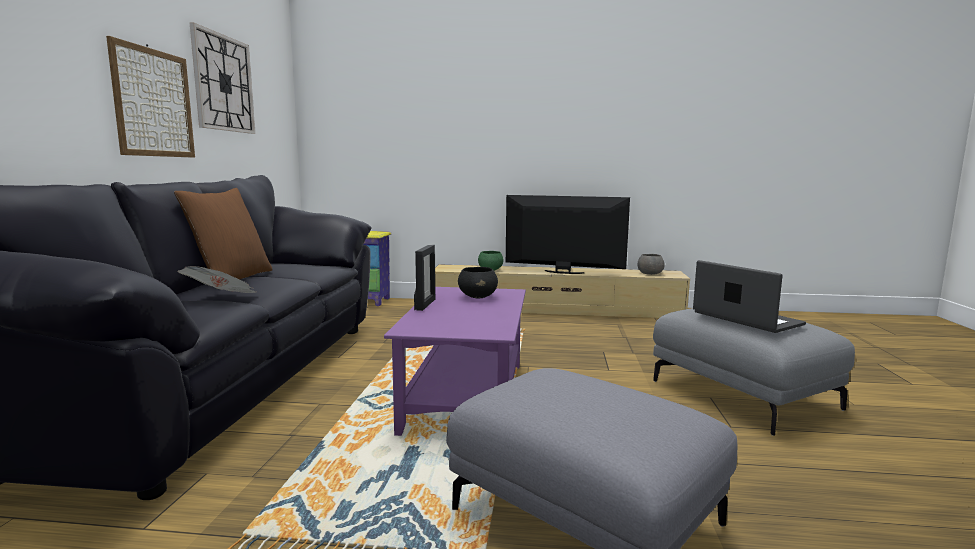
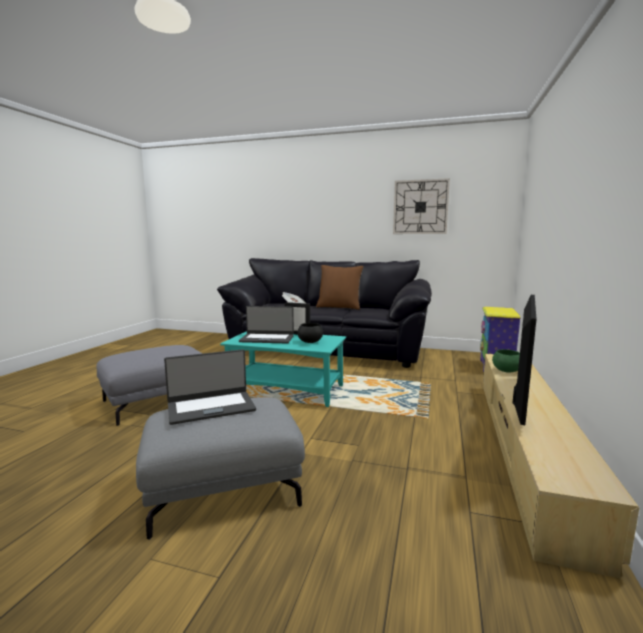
camera: 100 degrees right, 0 degrees up
picture [106,36,195,158] -> none
purple coffee table [384,287,526,436] -> turquoise coffee table [220,331,346,407]
grey bowl [638,254,665,275] -> none
none -> laptop [239,306,294,344]

